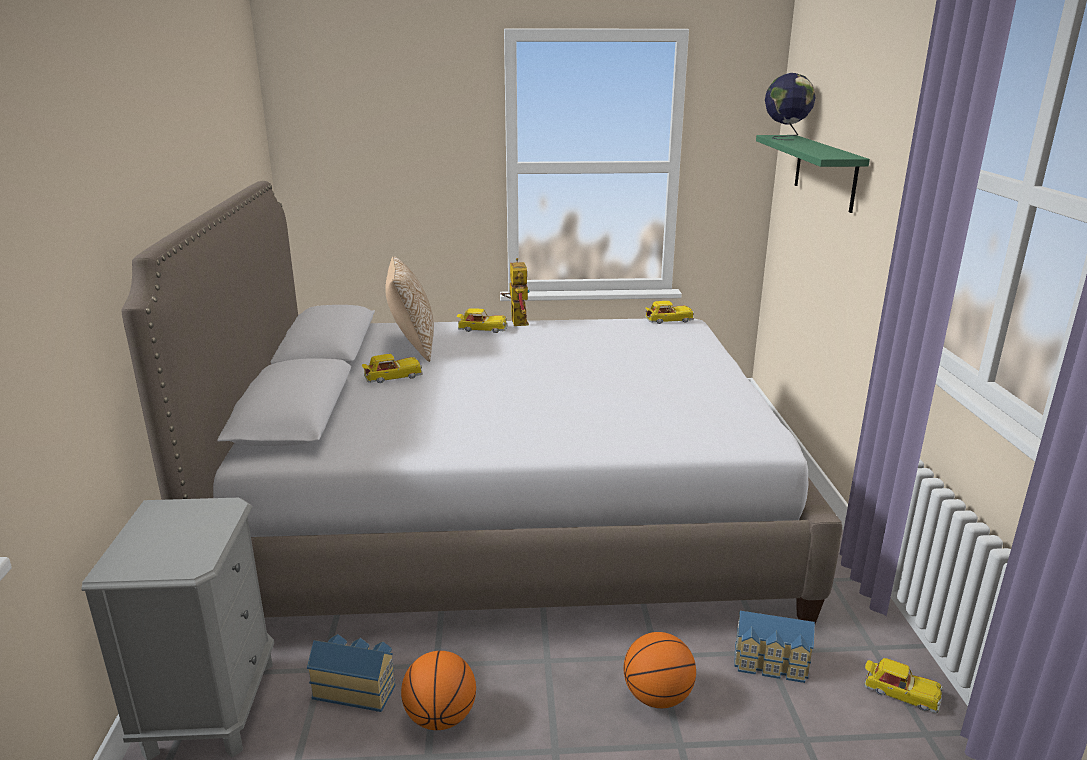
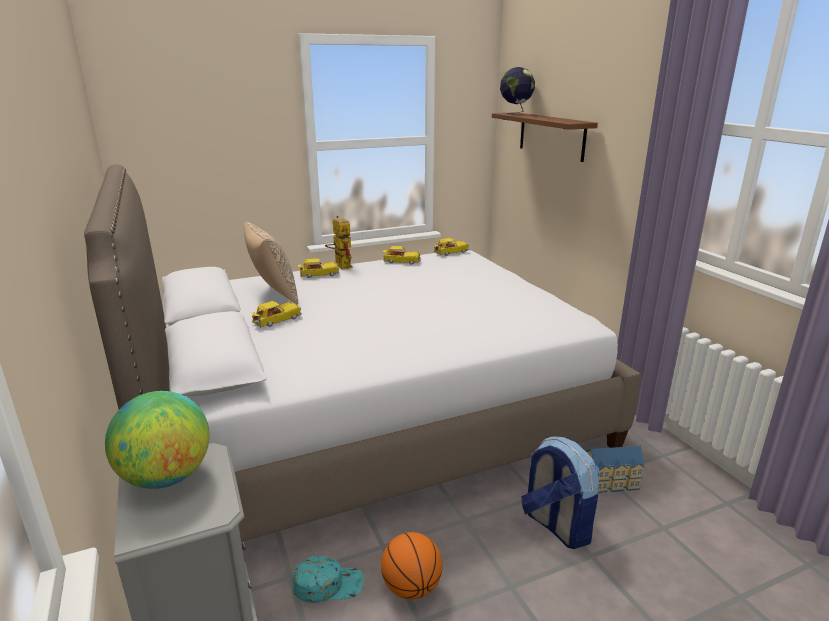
camera: 20 degrees left, 0 degrees up
toy house [307,634,396,712] -> turquoise cap [293,556,364,603]
basketball [624,632,696,708] -> backpack [521,436,599,549]
green shelf [756,135,870,213] -> brown shelf [492,112,598,162]
toy car [864,658,943,713] -> toy car moved to [383,246,421,265]
none -> globe [105,391,210,489]

